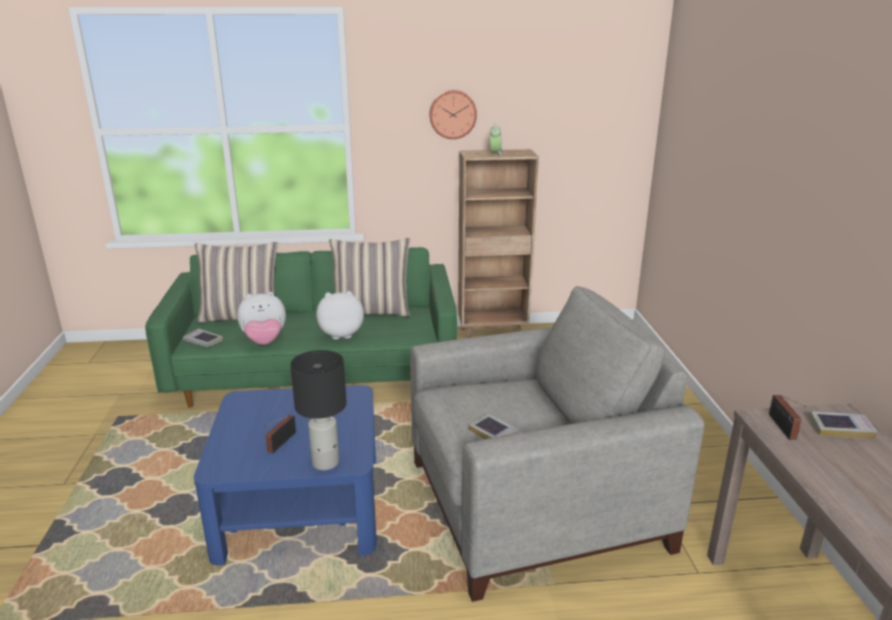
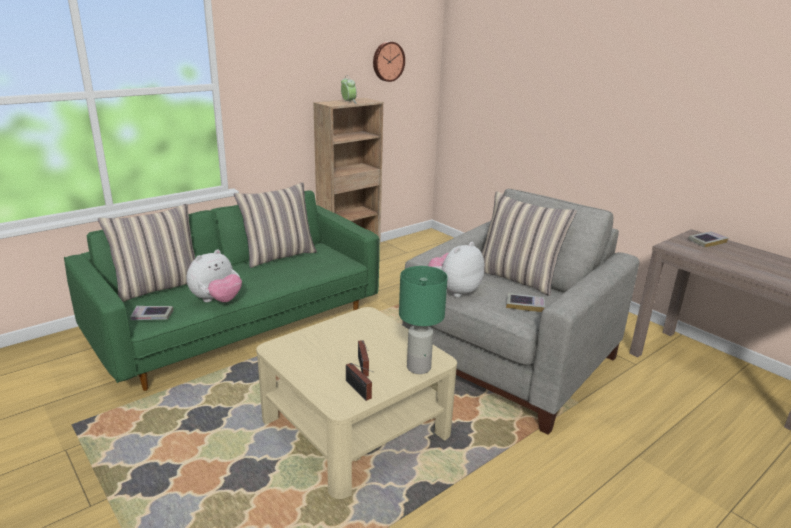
camera: 35 degrees left, 0 degrees up
blue coffee table [194,385,377,565] -> beige coffee table [256,307,457,499]
black table lamp [290,350,347,470] -> green table lamp [399,266,448,374]
plush toy [316,291,364,340] -> plush toy moved to [428,242,484,297]
wall clock [429,90,477,139] -> wall clock moved to [373,41,405,82]
radio [769,395,807,440] -> radio moved to [346,363,374,401]
none -> pillow [482,191,577,296]

